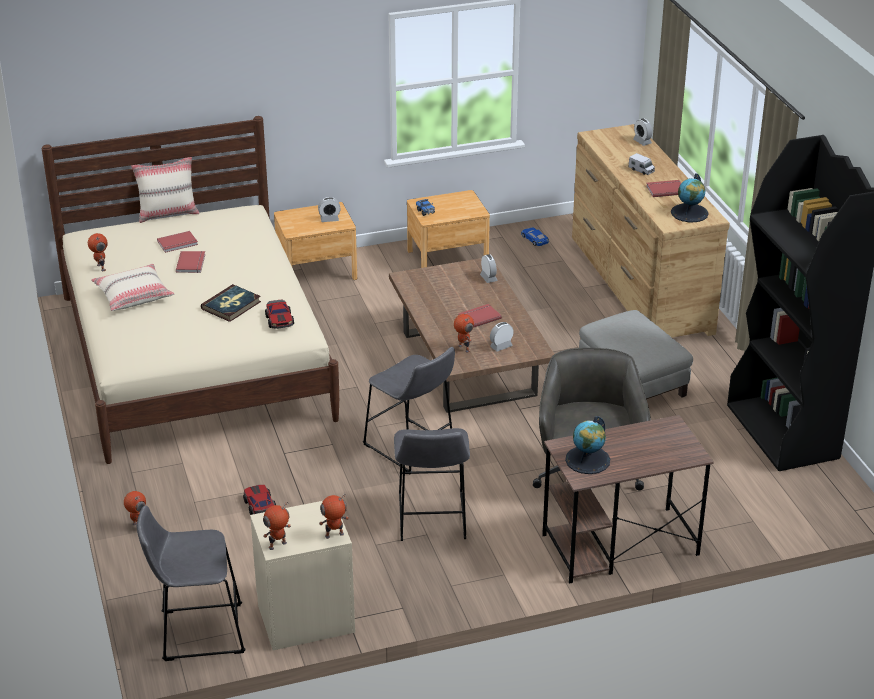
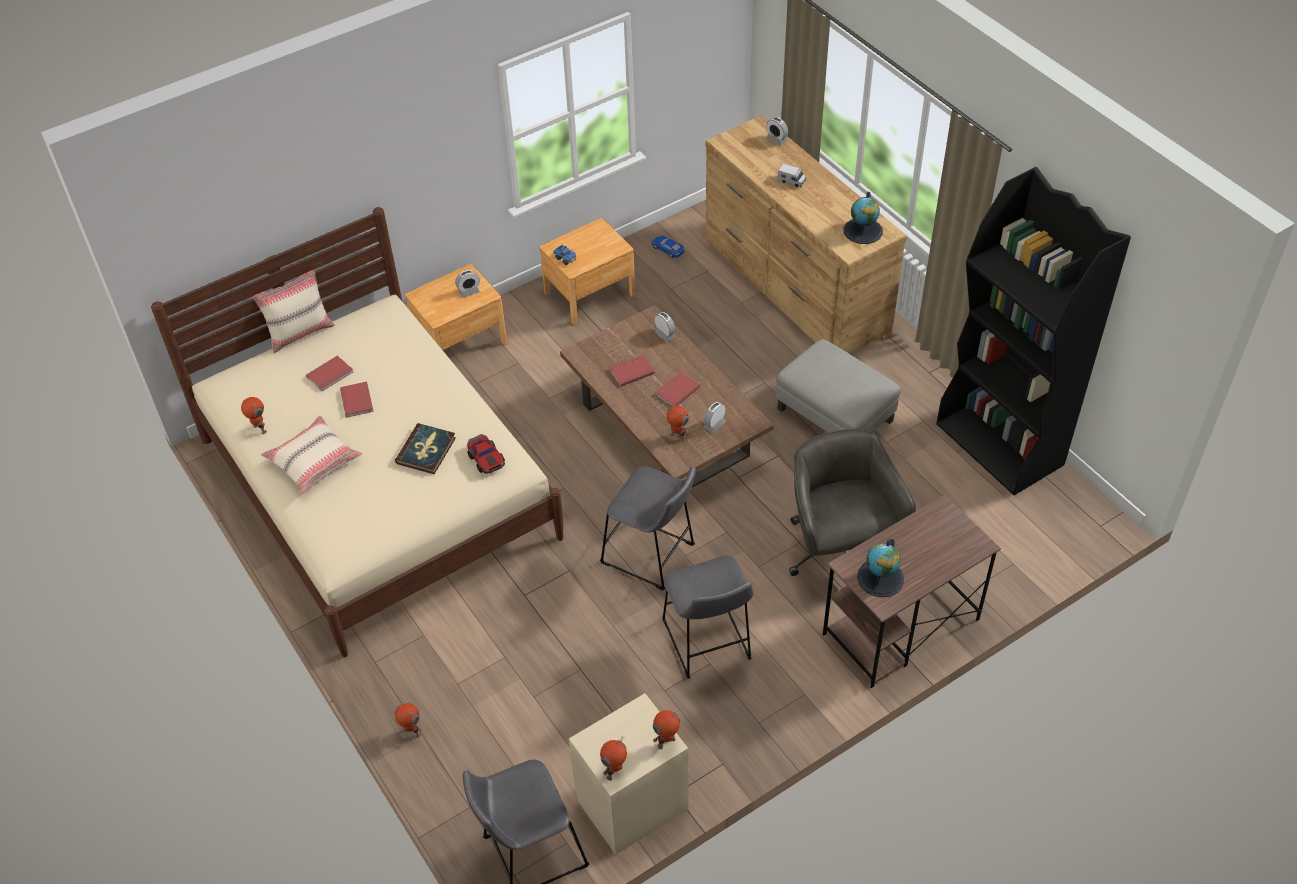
camera: 15 degrees left, 15 degrees up
toy car [243,485,276,515] -> none
red book [646,180,681,197] -> red book moved to [609,355,654,386]

